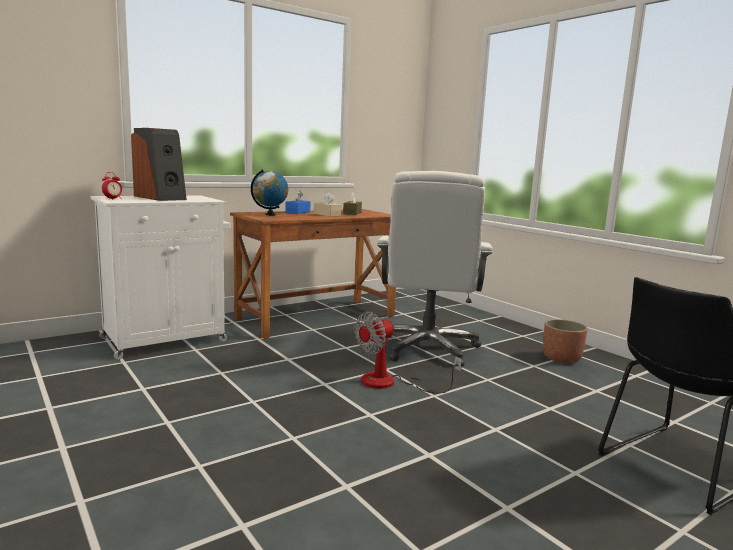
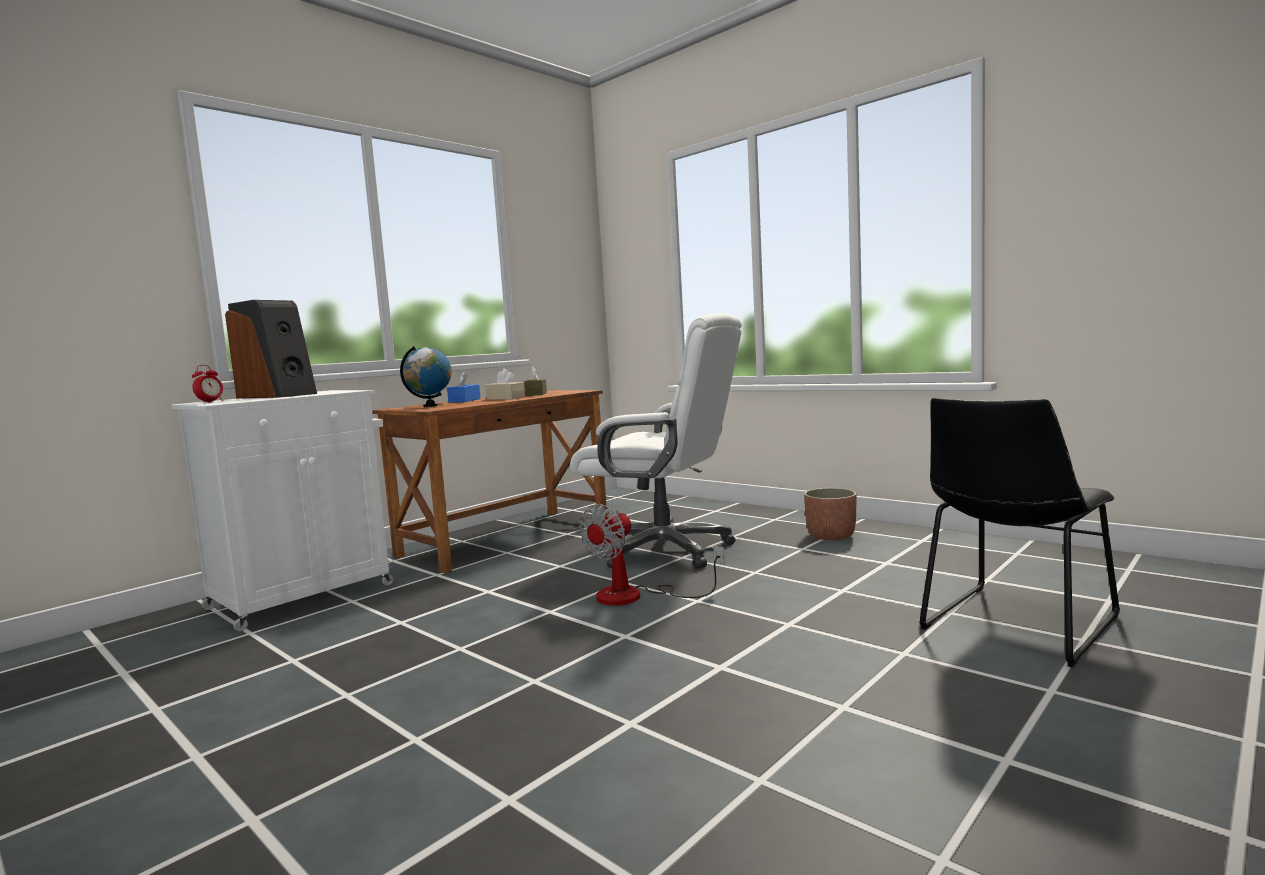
camera: 10 degrees left, 5 degrees down
white office chair [377,171,493,367] -> white office chair turned 60 degrees counterclockwise [570,313,742,569]

